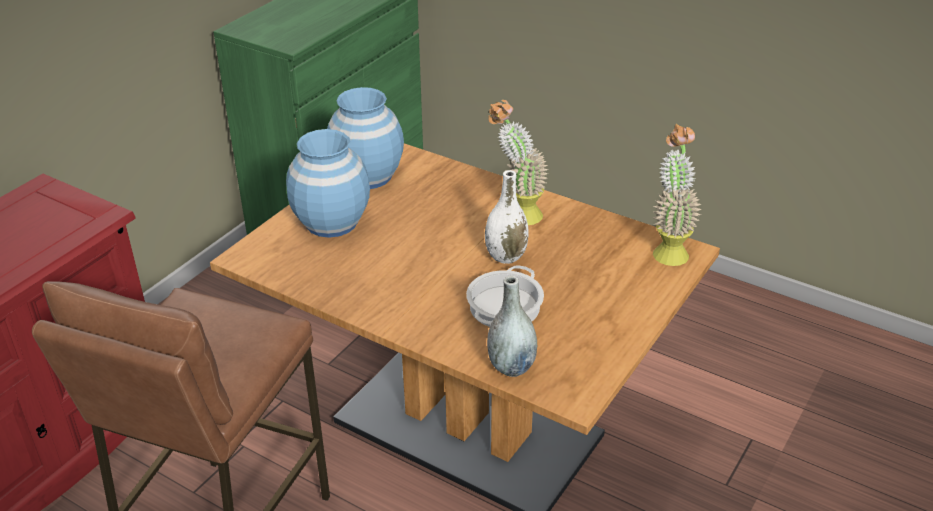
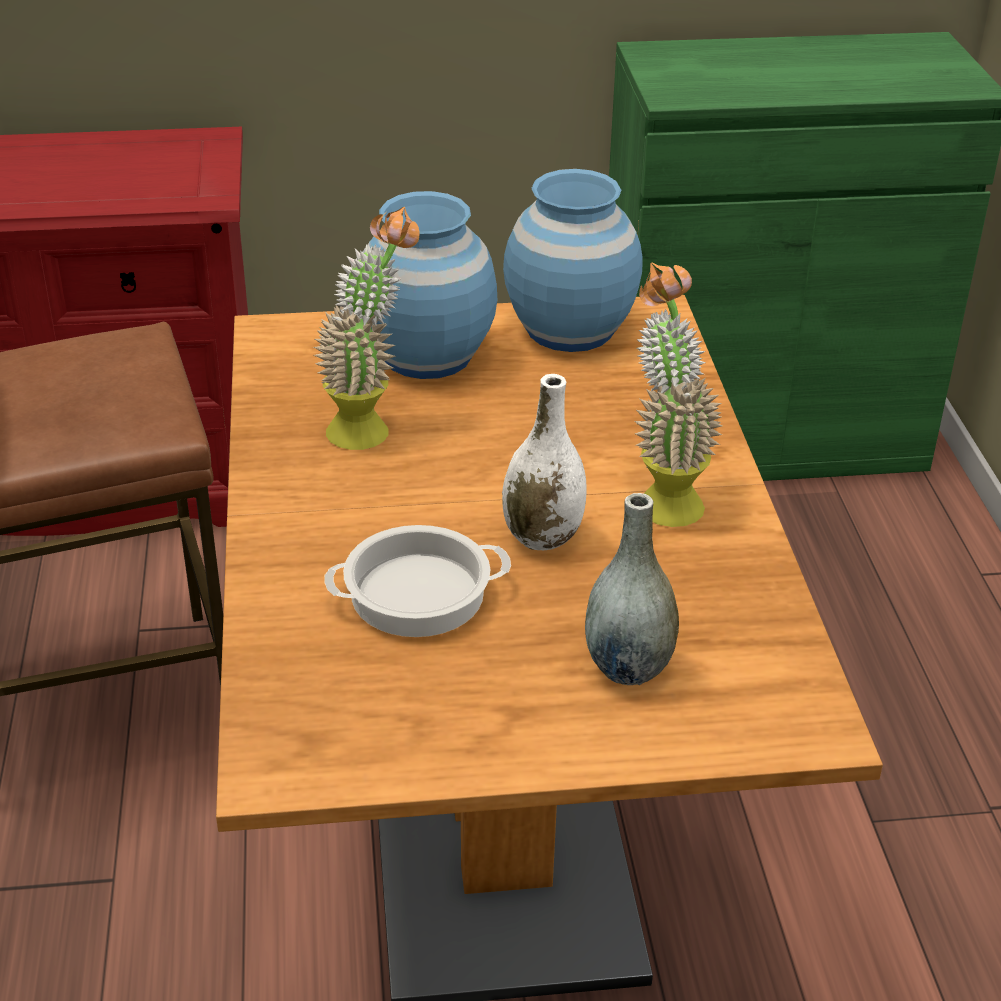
camera: 50 degrees right, 0 degrees up
grey vase [487,276,537,377] -> grey vase moved to [585,493,679,685]
potted plant [652,124,702,266] -> potted plant moved to [314,207,420,450]

